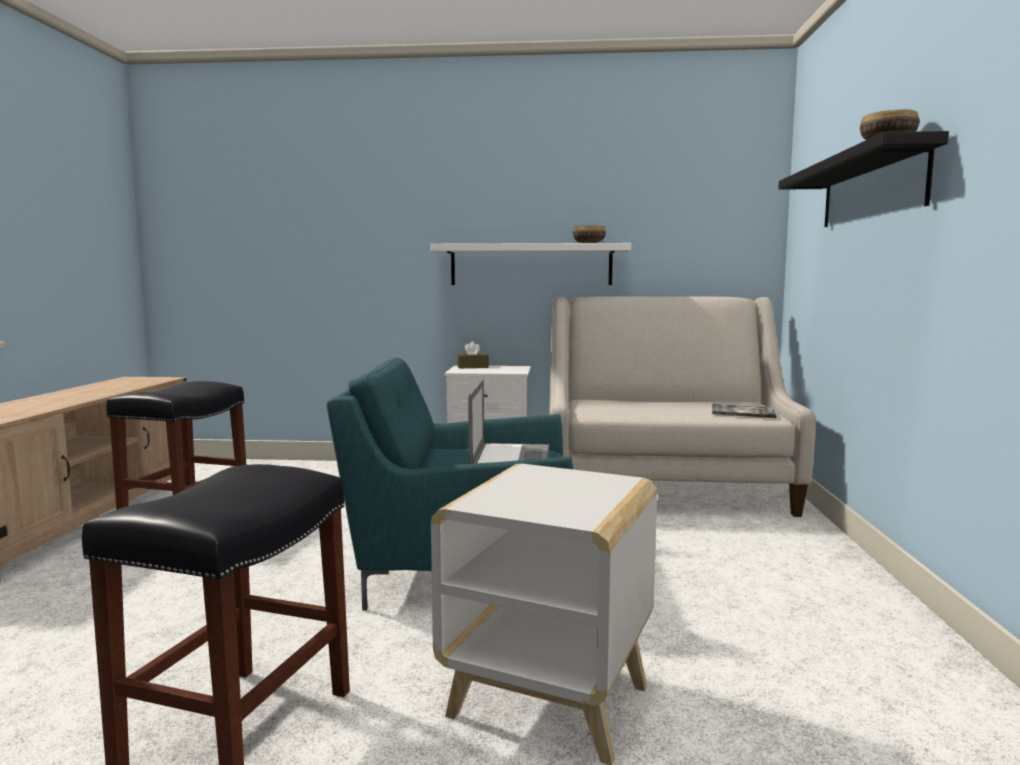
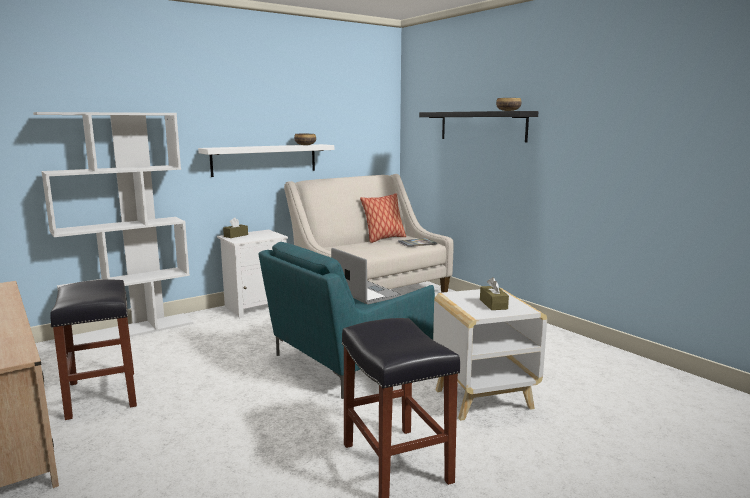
camera: 40 degrees left, 5 degrees up
none -> white bookcase [33,112,194,345]
none -> pillow [360,193,406,243]
none -> brown tissue box [480,277,509,310]

